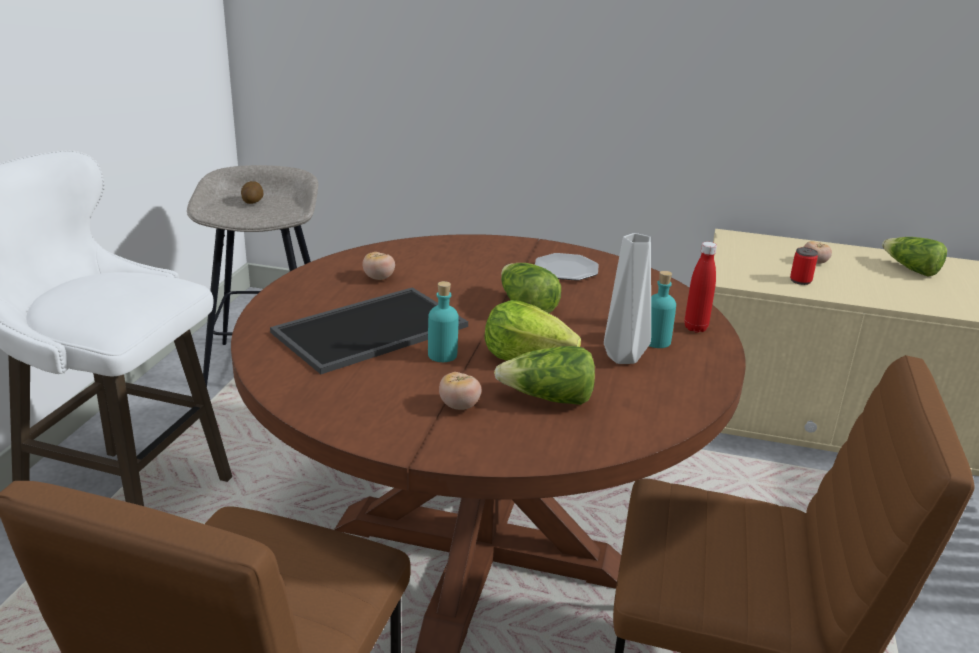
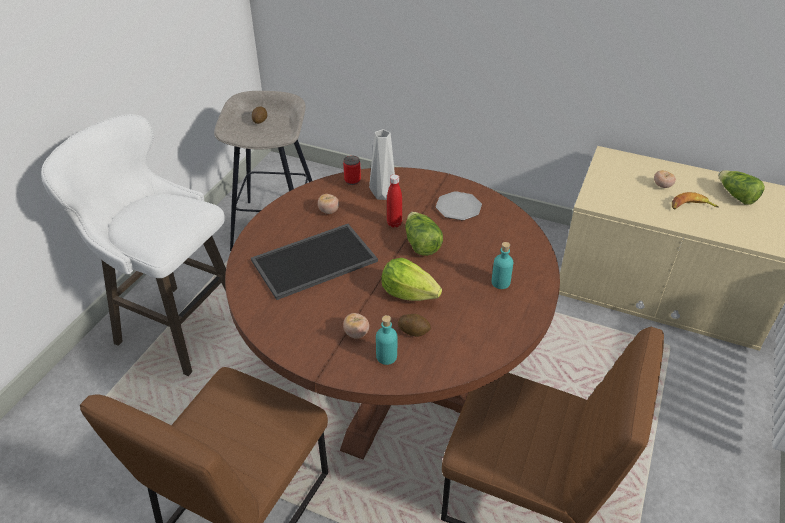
camera: 10 degrees right, 15 degrees up
turquoise bottle [428,281,459,362] -> turquoise bottle moved to [376,315,397,365]
lettuce [494,346,595,405] -> potato [398,314,431,337]
grey vase [604,233,651,364] -> grey vase moved to [369,129,395,200]
red bottle [685,242,717,333] -> red bottle moved to [387,175,402,228]
can [790,247,818,285] -> can moved to [343,156,361,185]
none -> banana [672,192,719,210]

